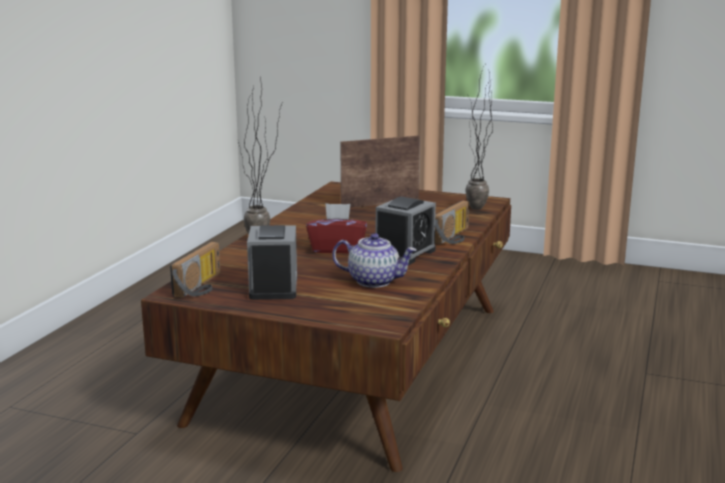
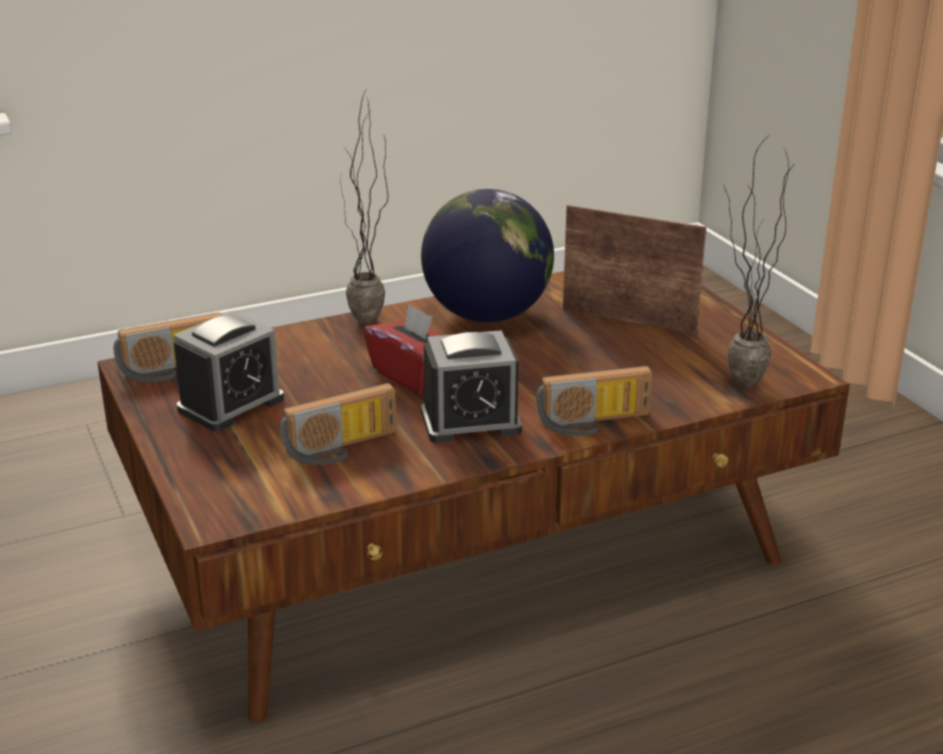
camera: 45 degrees right, 10 degrees up
teapot [332,233,417,288] -> radio [280,383,396,465]
none -> globe [421,189,554,323]

